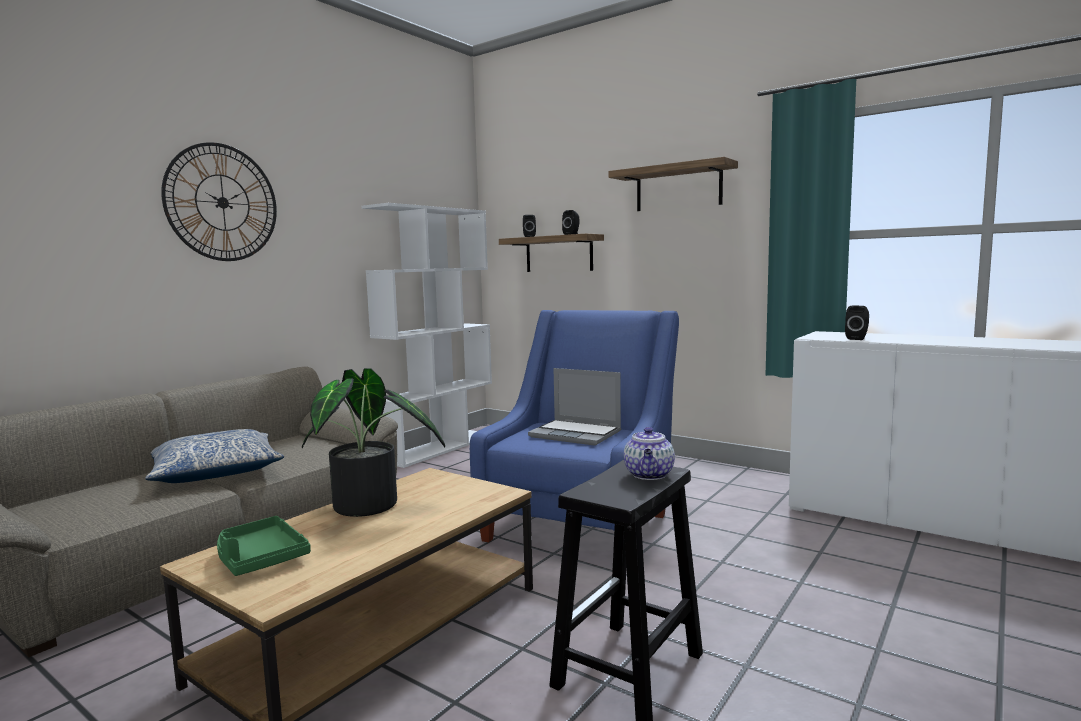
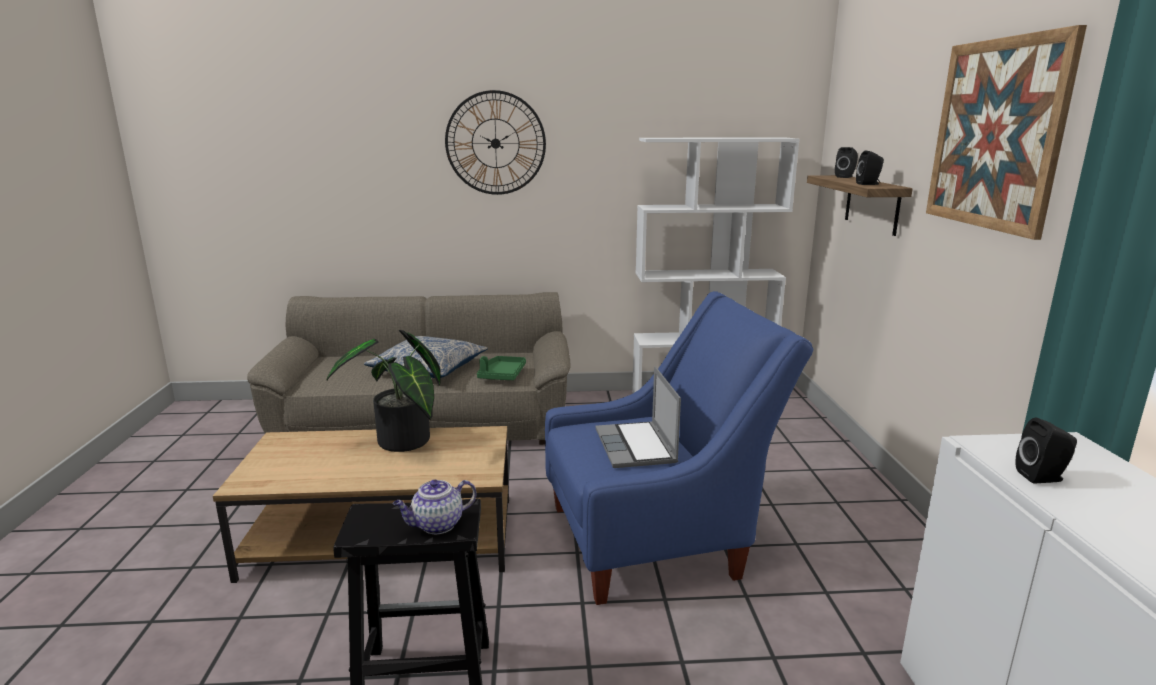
camera: 50 degrees right, 10 degrees up
green tray [217,516,311,576] -> green tray moved to [477,356,526,380]
shelf [608,157,738,211] -> picture [926,25,1087,240]

